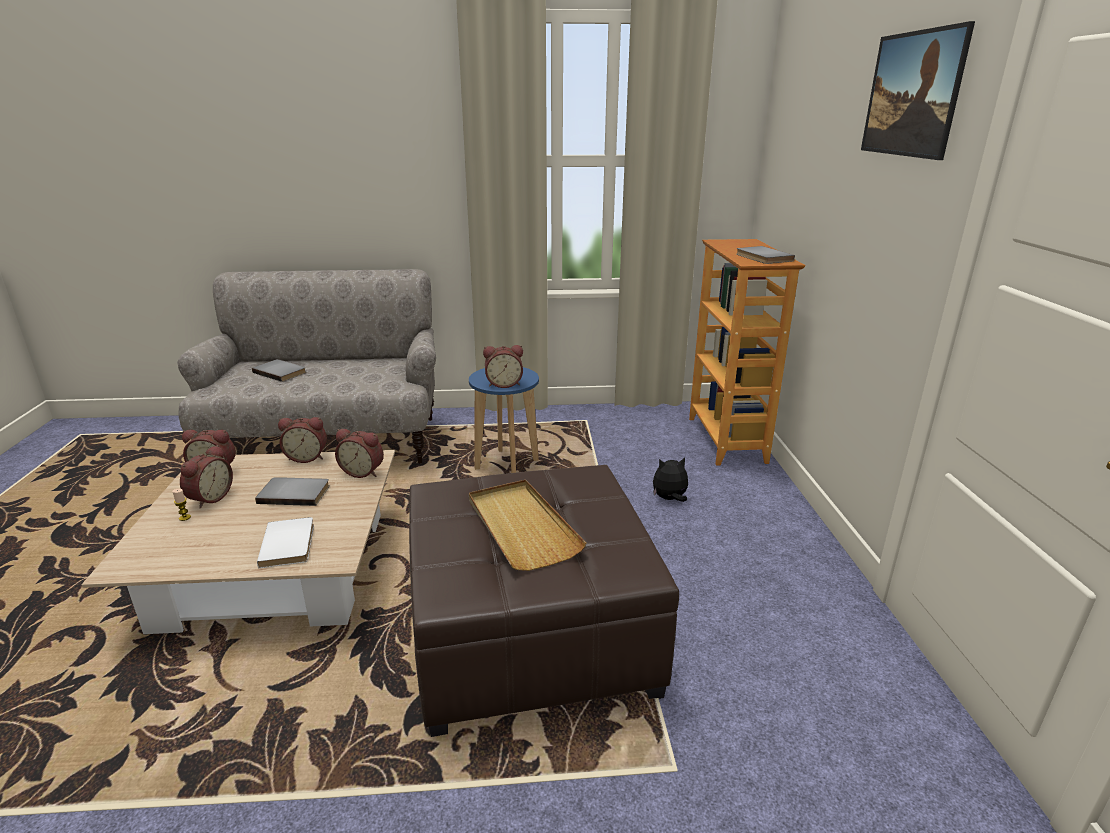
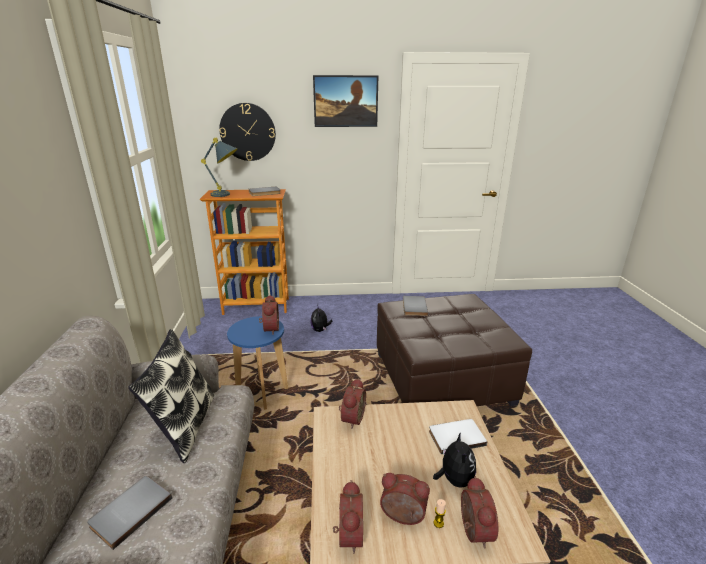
camera: 90 degrees left, 0 degrees up
grey book [255,477,330,506] -> grey book moved to [403,296,428,316]
alarm clock [278,417,327,463] -> alarm clock moved to [461,476,498,549]
beige tray [469,480,587,571] -> none
none -> pillow [128,329,215,463]
none -> grey table lamp [201,138,238,197]
none -> wall clock [219,103,276,161]
none -> plush toy [433,432,476,488]

